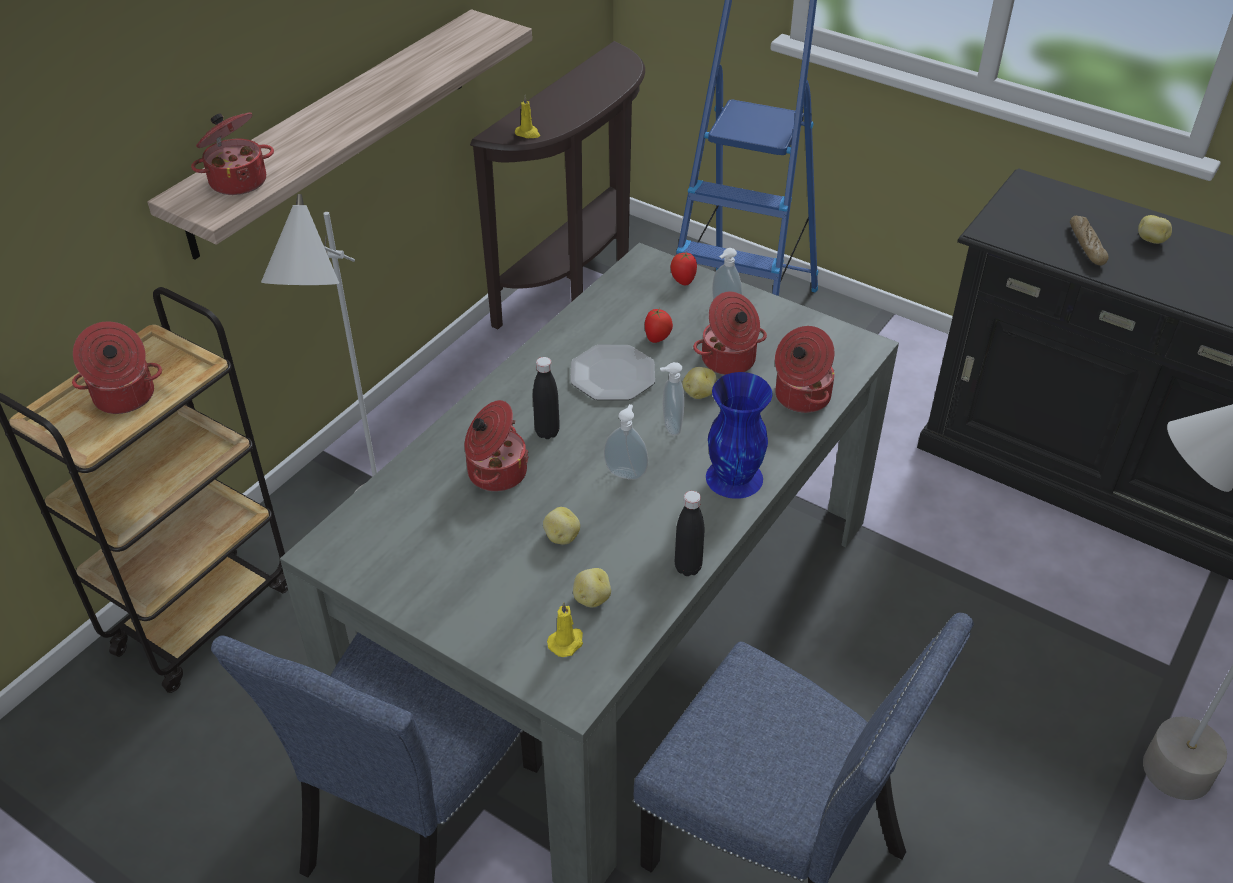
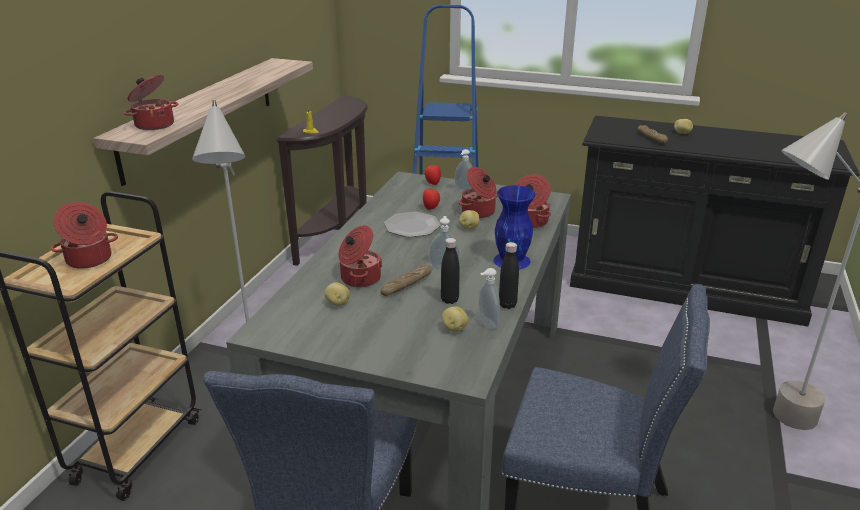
camera: 15 degrees left, 15 degrees down
black bottle [533,357,560,439] -> black bottle moved to [441,238,460,304]
potato [543,507,580,544] -> potato moved to [324,283,350,306]
yellow candle [547,602,583,657] -> none
soap dispenser [660,362,684,436] -> soap dispenser moved to [479,268,500,329]
none -> bread [381,264,431,296]

